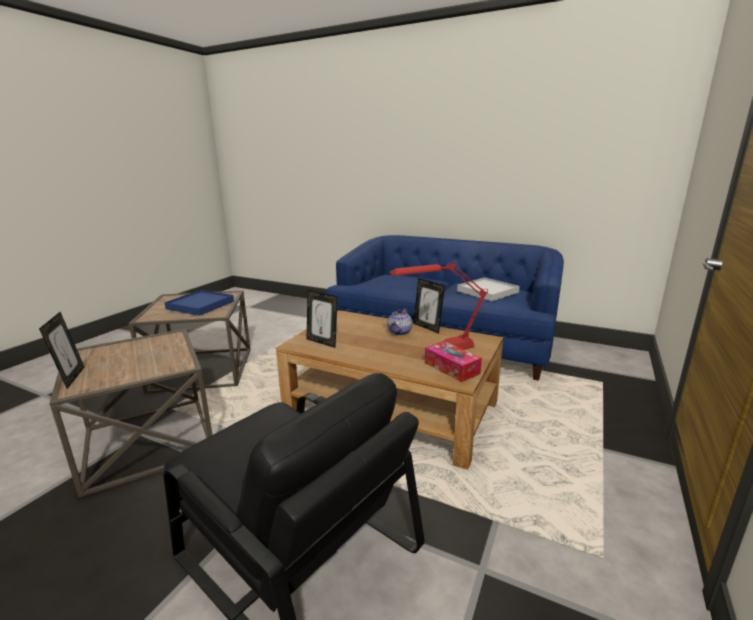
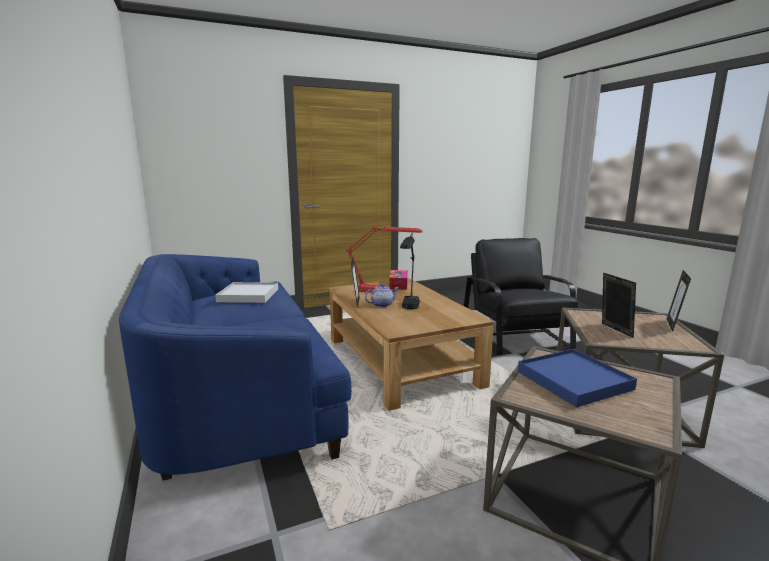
camera: 140 degrees left, 5 degrees down
picture frame [307,290,337,348] -> picture frame moved to [602,273,636,338]
none -> black table lamp [400,233,420,309]

